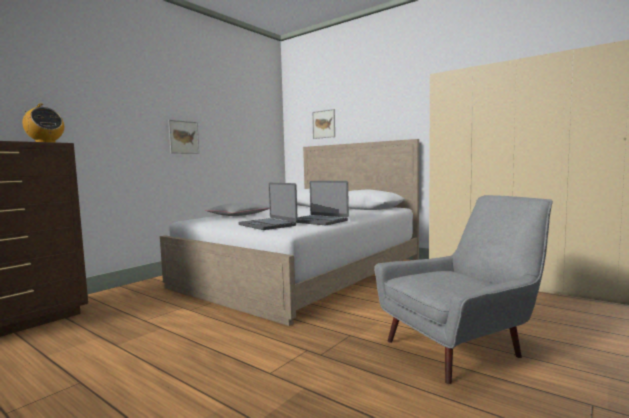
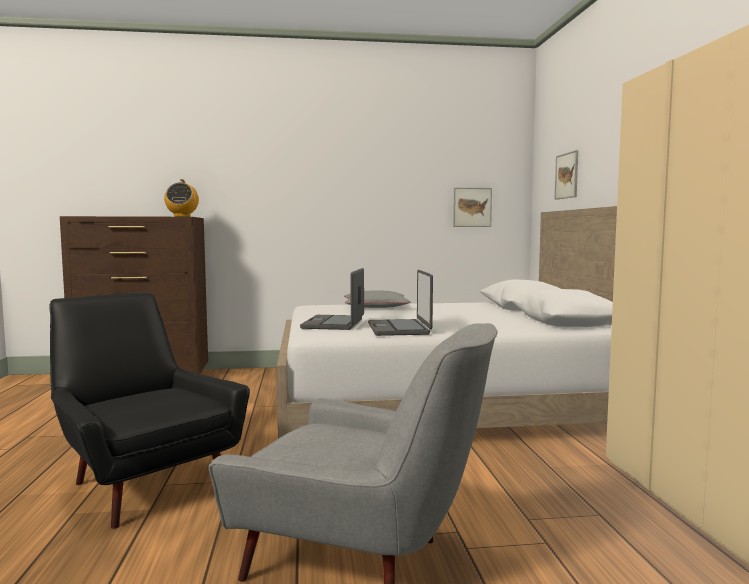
camera: 45 degrees right, 0 degrees up
picture [168,120,199,154] -> picture moved to [453,188,492,227]
none -> black armchair [49,292,250,529]

